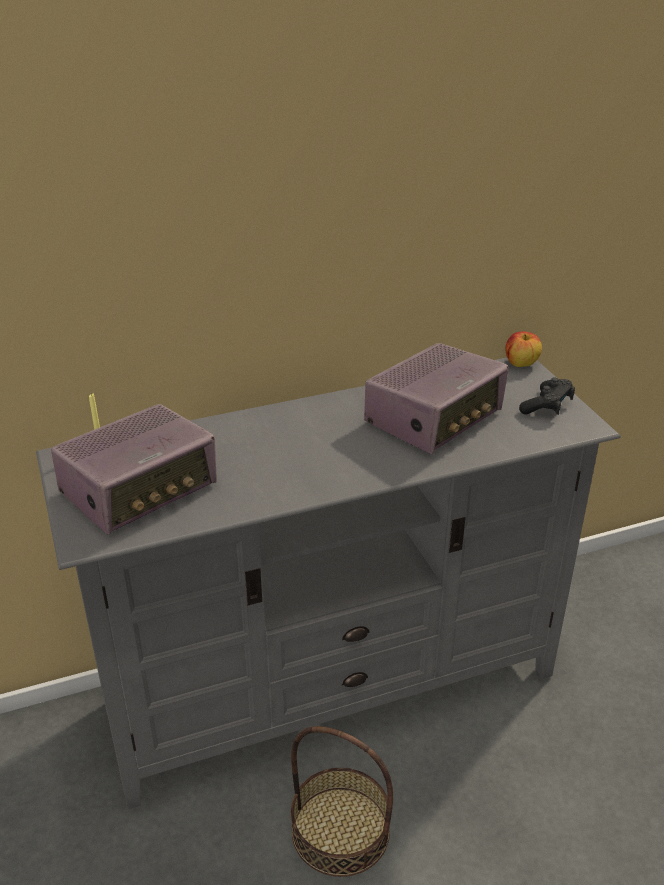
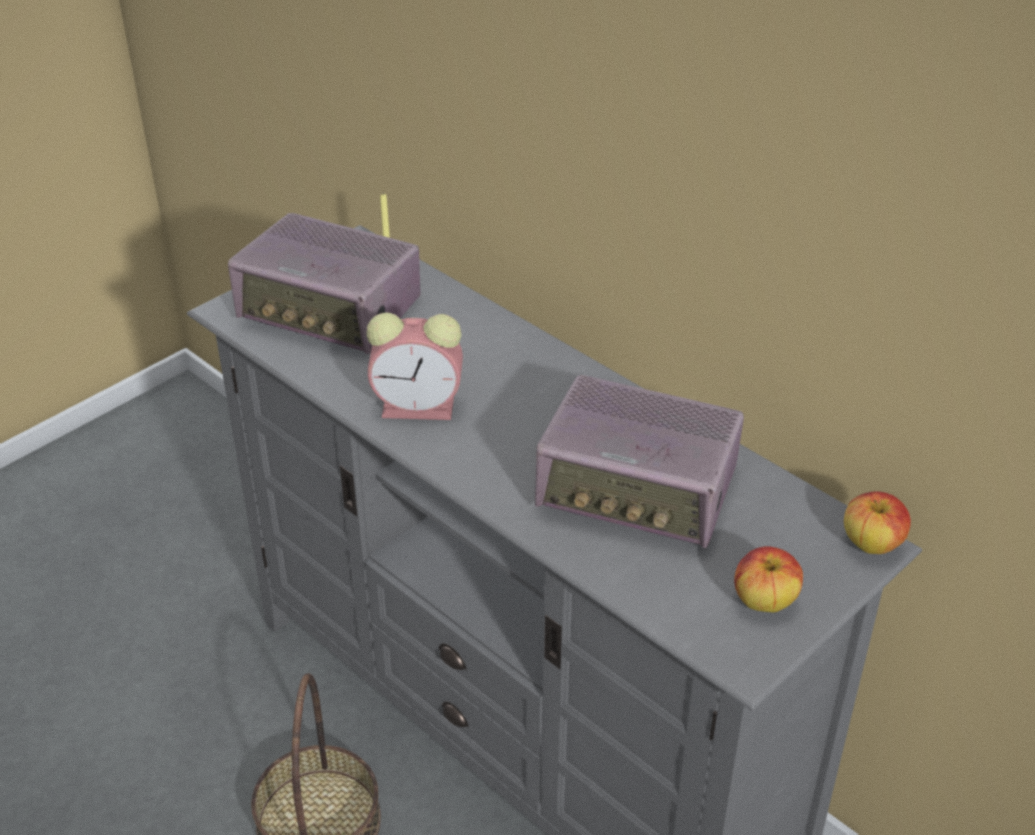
camera: 65 degrees right, 5 degrees up
black game controller [519,377,575,415] -> apple [734,546,803,612]
none -> alarm clock [367,313,463,420]

